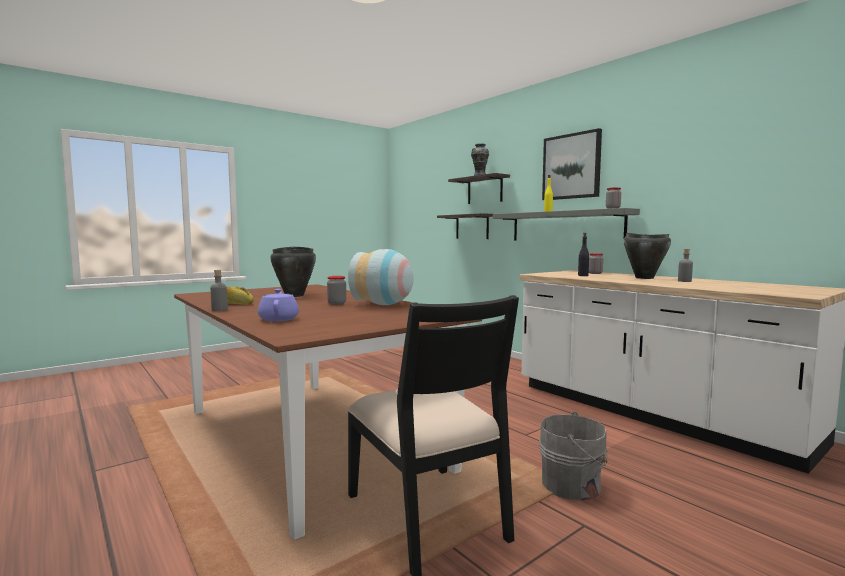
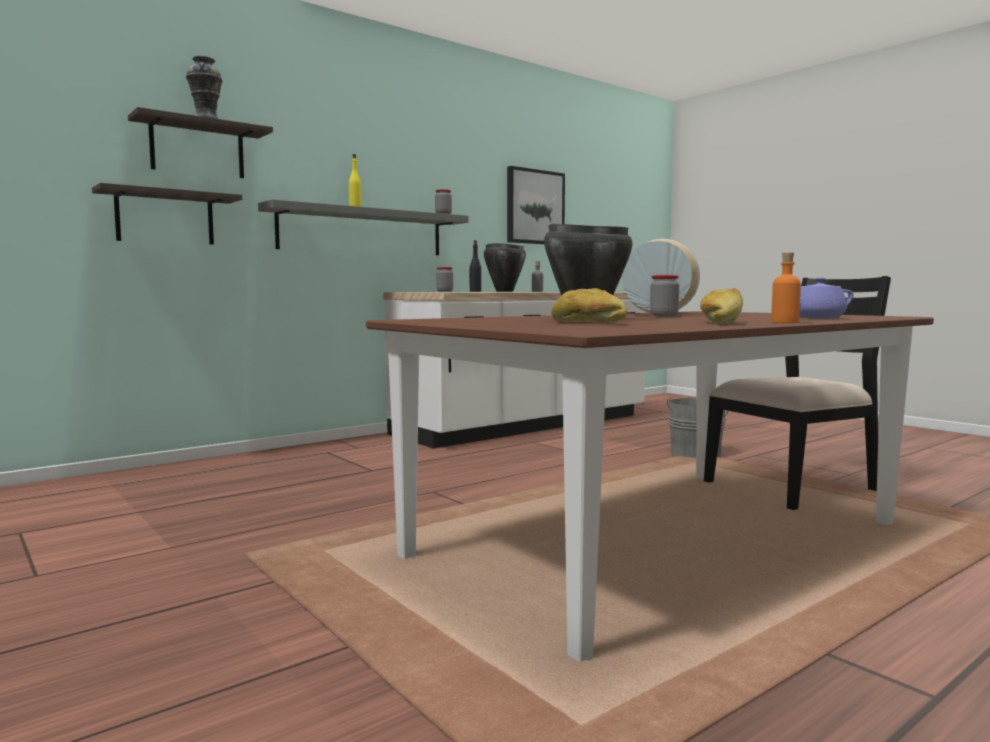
camera: 90 degrees left, 0 degrees up
grey bottle [210,270,228,311] -> orange bottle [771,253,801,323]
picture [542,128,602,200] -> picture moved to [507,166,565,244]
none -> bread [551,288,627,324]

